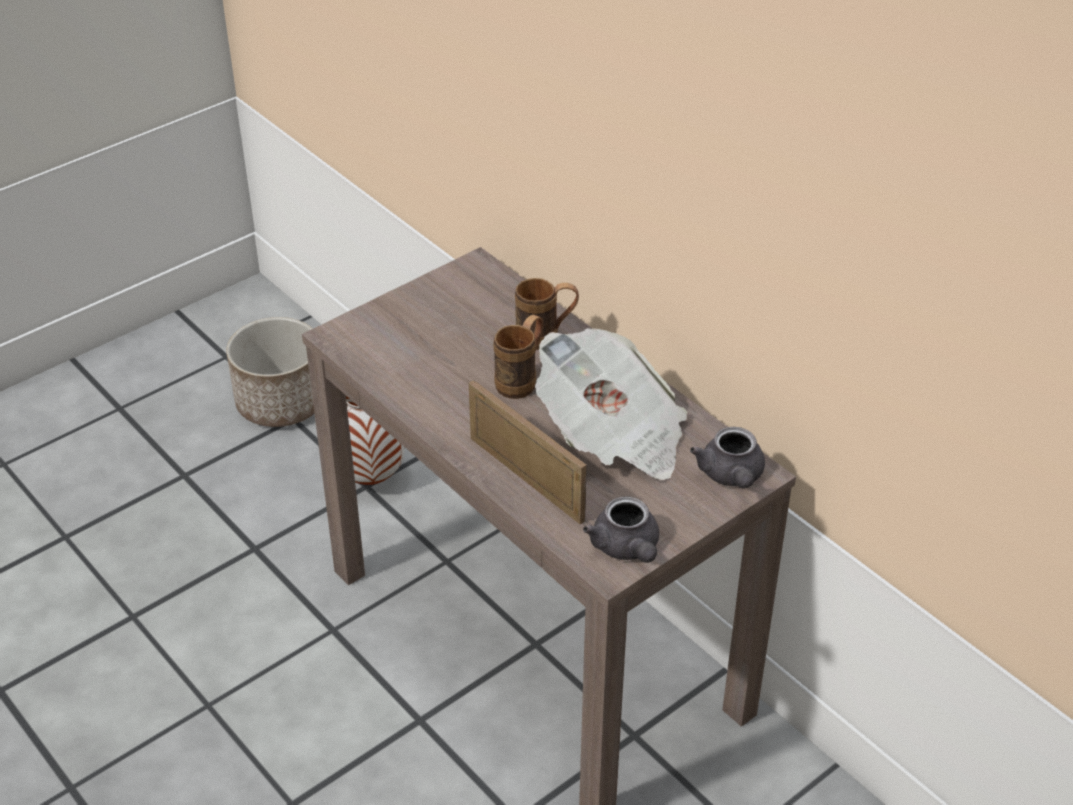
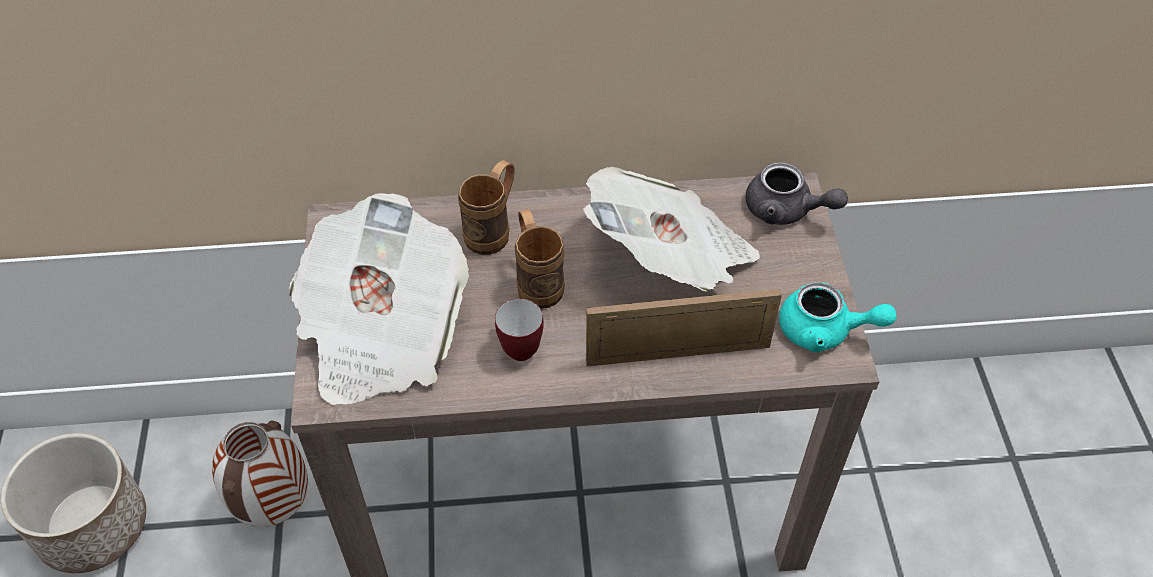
camera: 55 degrees left, 10 degrees up
grey teapot [583,496,659,563] -> turquoise teapot [779,282,897,352]
none -> newspaper [289,193,469,405]
none -> mug [495,299,544,361]

